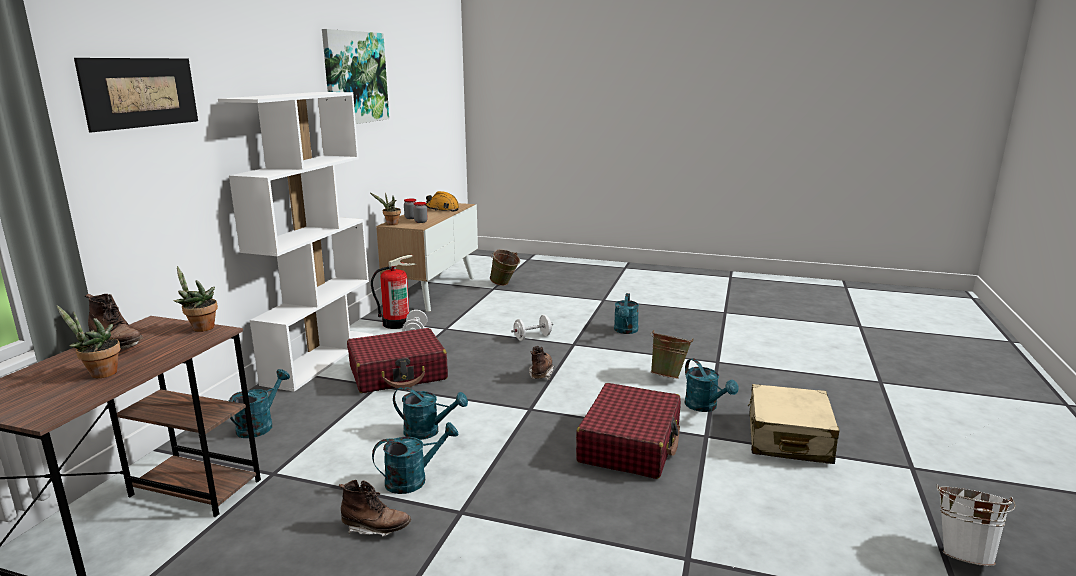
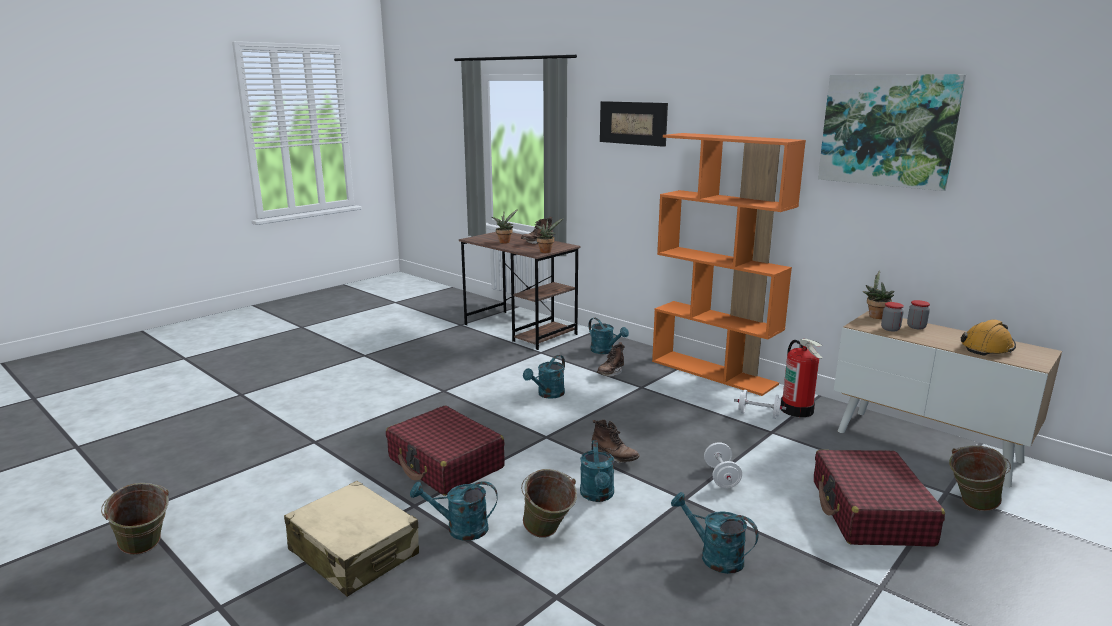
camera: 115 degrees right, 0 degrees up
white bookcase [218,92,373,392] -> orange bookcase [652,133,806,396]
brown boot [339,480,411,537] -> brown boot moved to [597,342,625,377]
red suitcase [347,328,448,393] -> red suitcase moved to [814,450,945,546]
turquoise watering can [372,422,458,494] -> turquoise watering can moved to [580,440,614,502]
white bucket [936,484,1016,566] -> green bucket [101,483,169,555]

